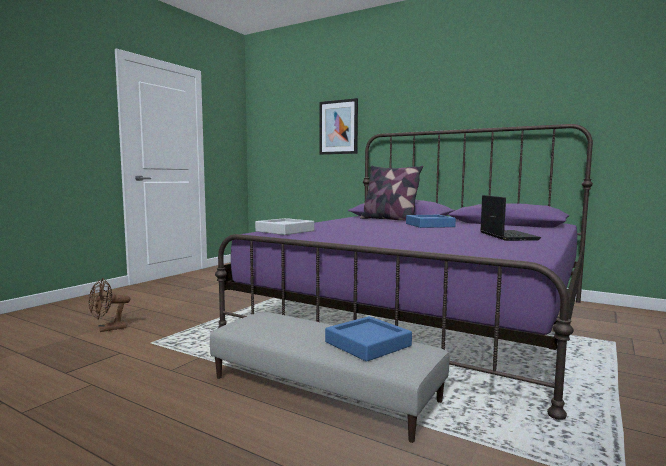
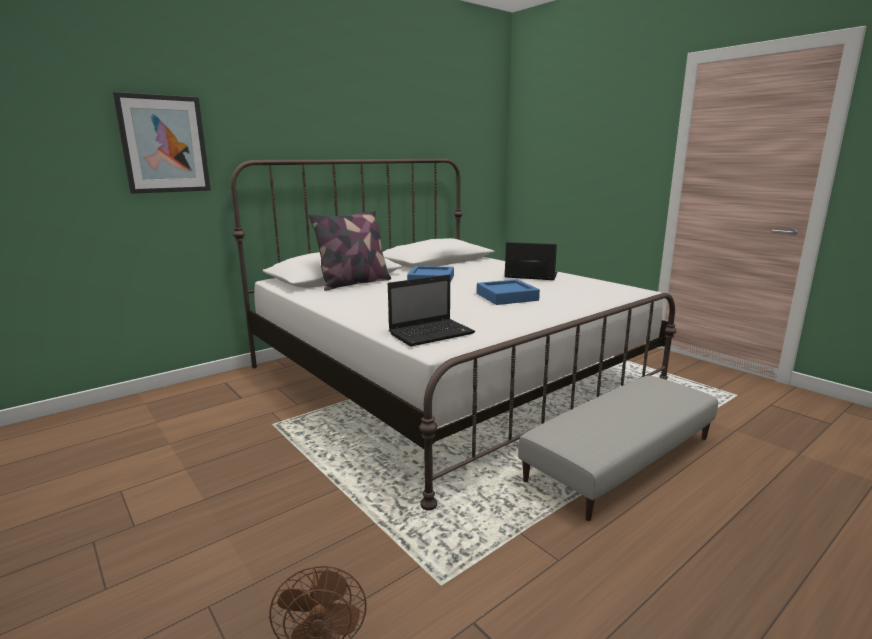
camera: 70 degrees left, 10 degrees up
purple bed [215,124,593,420] -> white bed [231,159,676,511]
grey tray [255,218,314,235] -> laptop [388,275,475,347]
blue tray [325,316,412,362] -> blue tray moved to [477,279,540,305]

